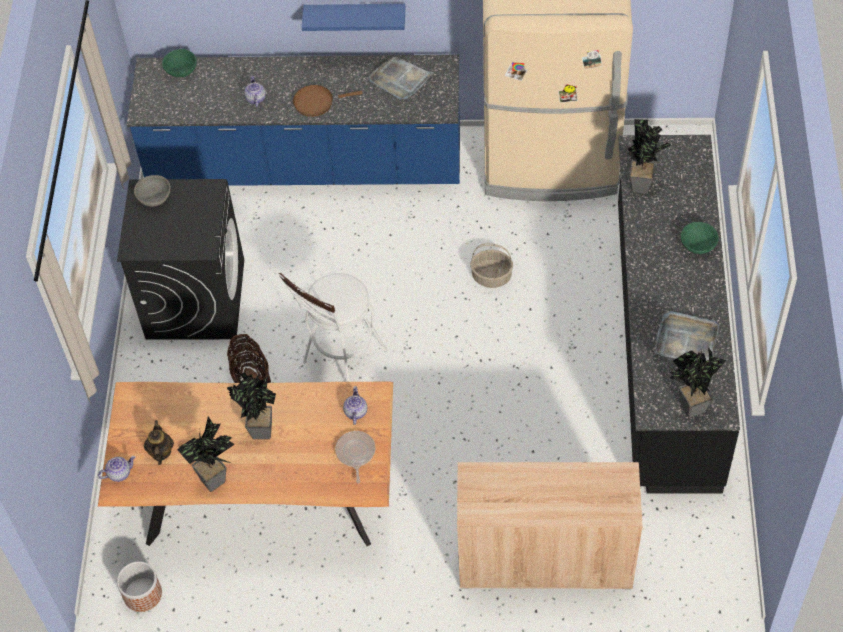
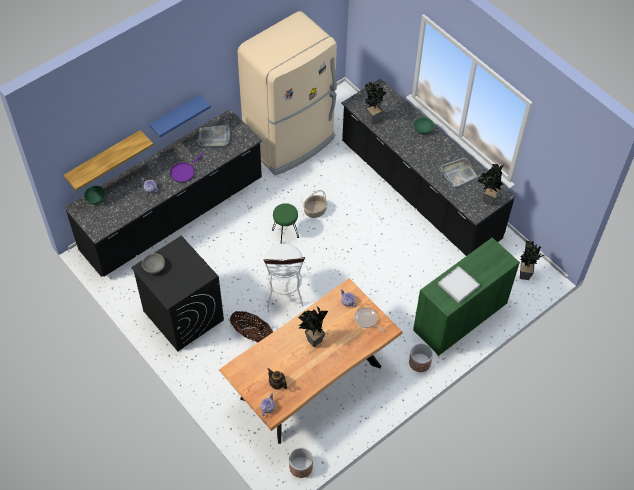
camera: 45 degrees left, 0 degrees up
blue counter [126,55,460,186] -> black counter [64,109,262,277]
potted plant [177,417,235,492] -> potted plant moved to [520,241,544,280]
brown frying pan [293,85,363,117] -> purple frying pan [170,153,204,183]
beige cabinet [457,462,643,589] -> green cabinet [413,237,520,356]
none -> shelf [64,130,153,191]
none -> green stool [272,203,299,244]
none -> planter [409,343,433,372]
none -> white tray [438,266,480,303]

